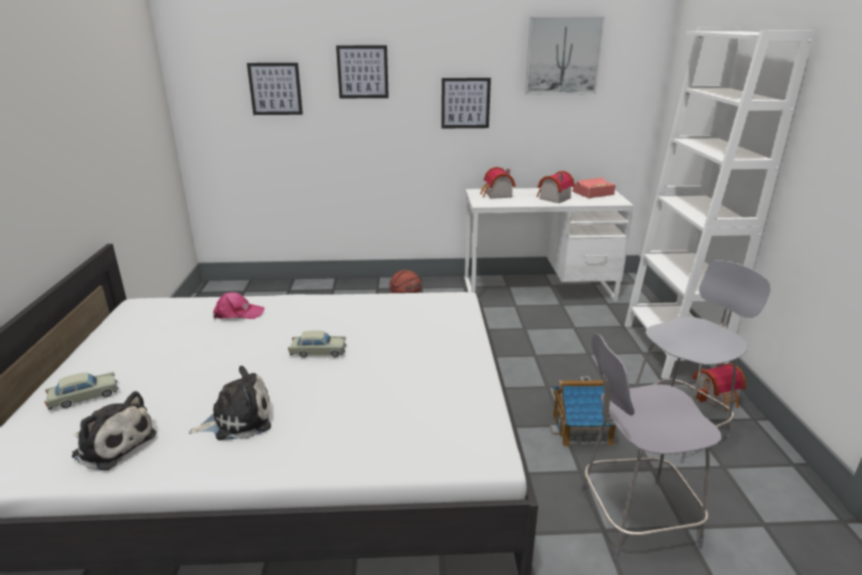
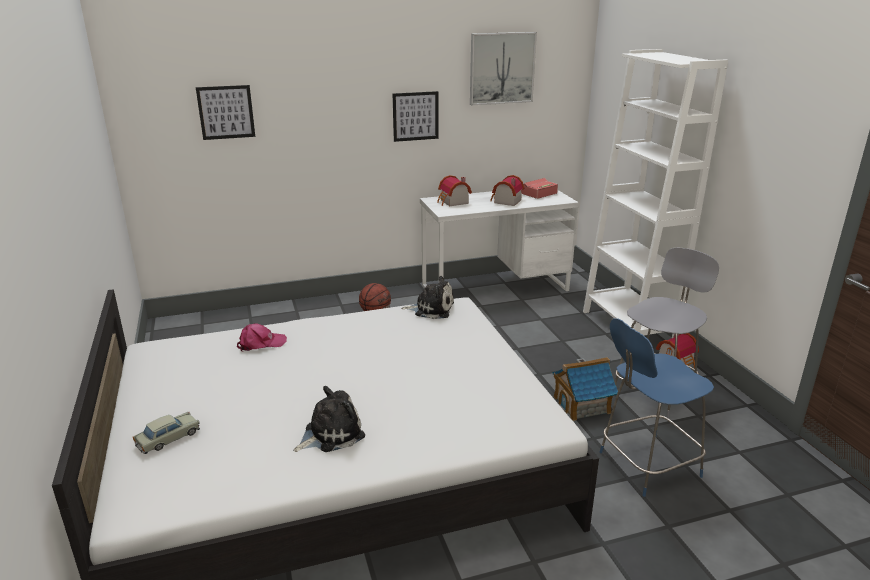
camera: 15 degrees left, 0 degrees up
plush toy [72,391,156,471] -> plush toy moved to [401,276,454,319]
beige toy car [288,331,346,358] -> none
picture [336,45,389,98] -> none
grey chair [581,334,722,559] -> blue chair [600,318,714,497]

